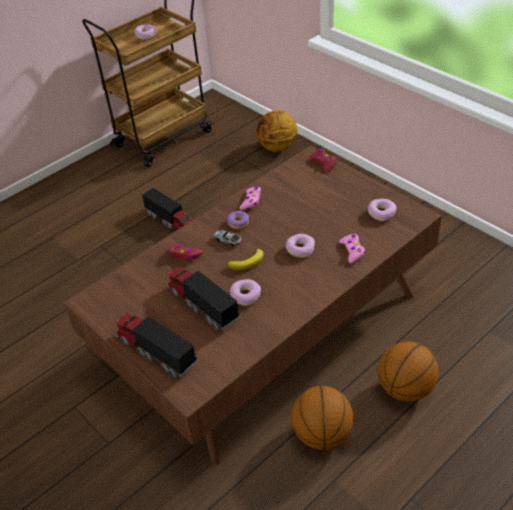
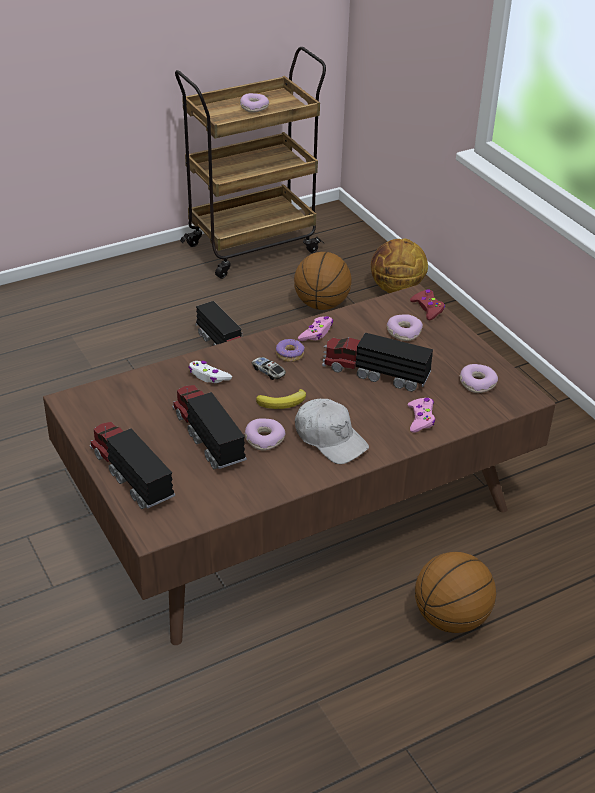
camera: 10 degrees right, 5 degrees down
red game controller [168,244,203,260] -> white game controller [188,361,232,383]
donut [286,234,315,258] -> donut moved to [387,314,423,341]
basketball [291,386,354,450] -> basketball moved to [294,252,352,310]
none -> white cap [295,399,369,464]
none -> toy truck [322,333,433,392]

